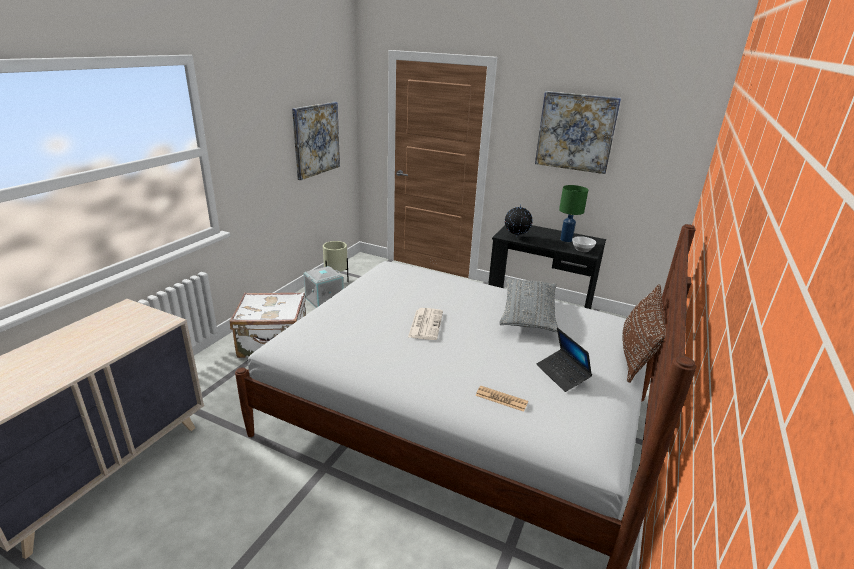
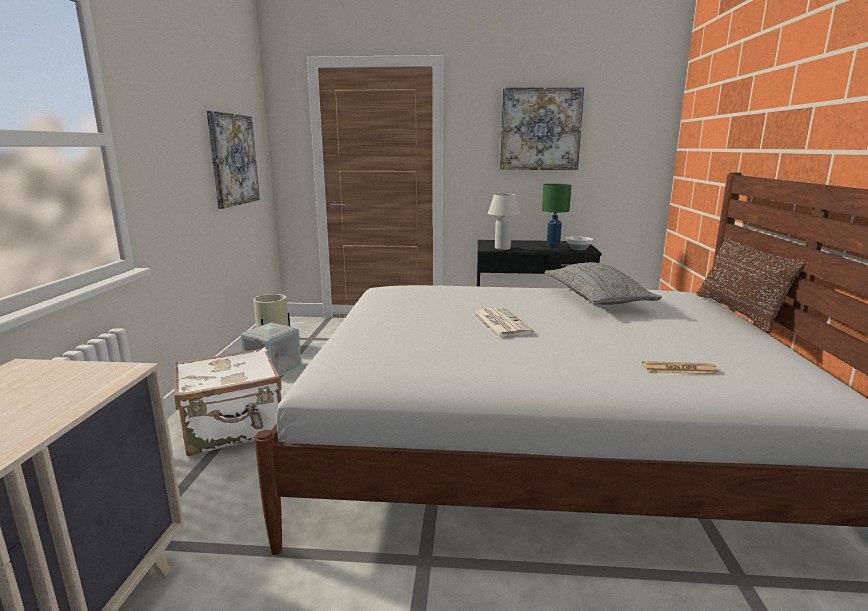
camera: 20 degrees left, 10 degrees down
globe [505,204,533,235] -> white table lamp [488,194,520,250]
laptop [537,327,592,392] -> none

